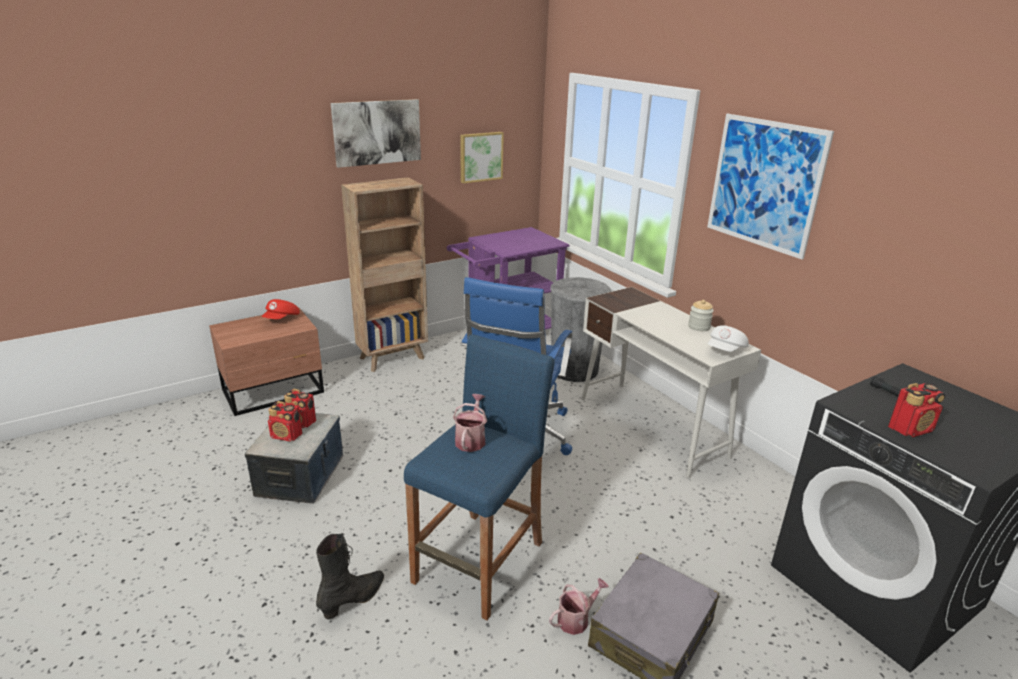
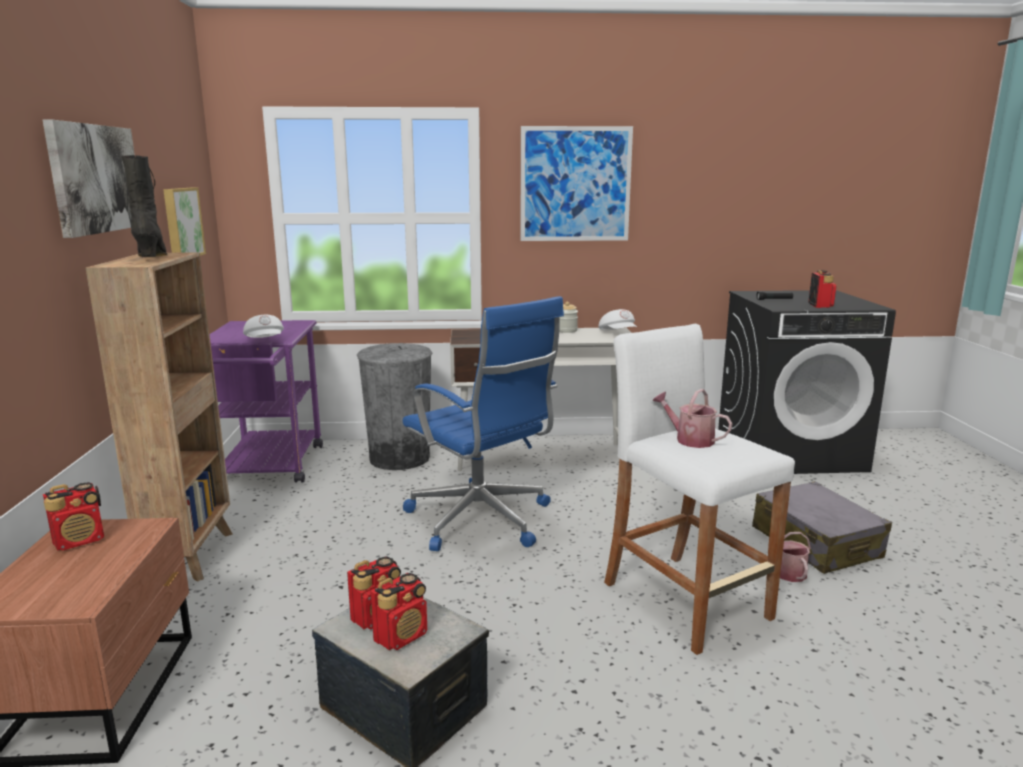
camera: 60 degrees left, 10 degrees down
red cap [262,299,300,319] -> radio [43,482,104,550]
black boot [316,533,384,620] -> black boot moved to [121,155,167,257]
blue stool [404,334,554,621] -> white stool [604,324,795,655]
none -> white cap [243,315,284,338]

